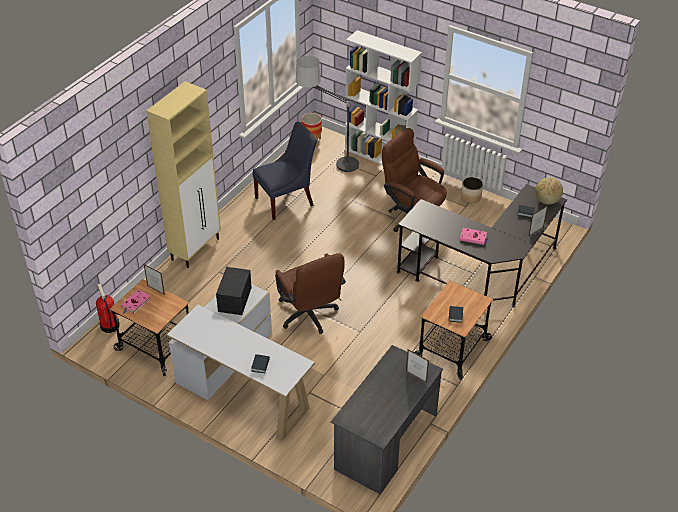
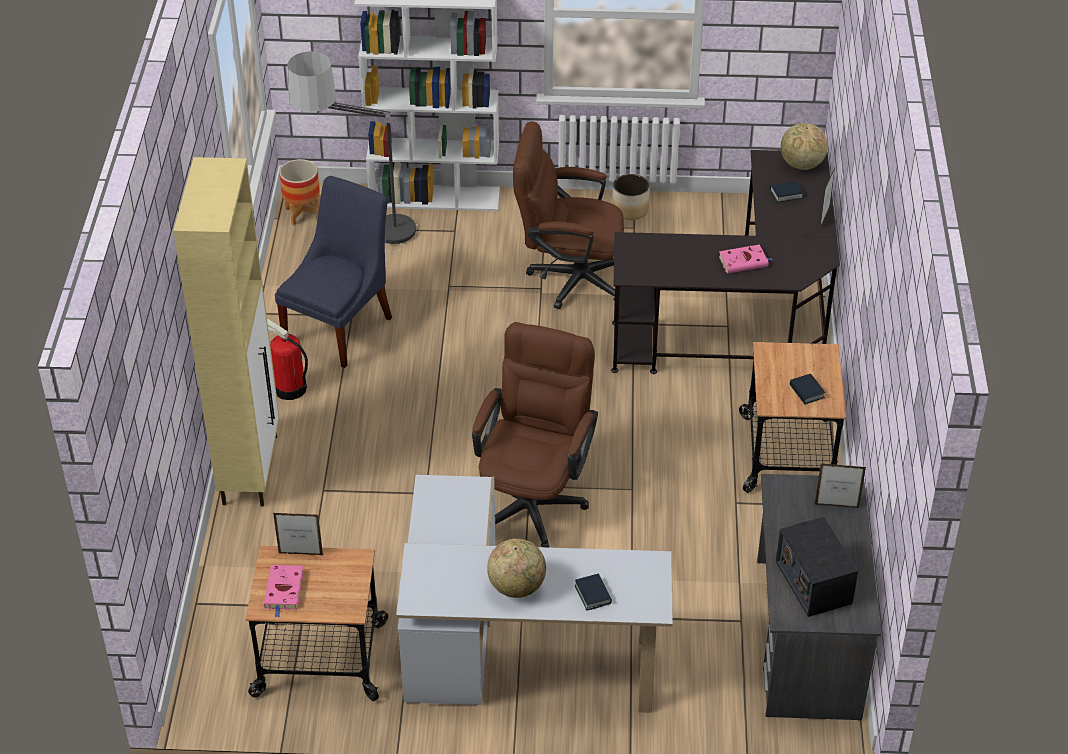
camera: 30 degrees left, 0 degrees up
fire extinguisher [96,283,120,333] -> fire extinguisher moved to [267,318,308,400]
radio [216,267,252,315] -> radio moved to [776,517,858,617]
brown office chair [275,253,346,334] -> brown office chair turned 105 degrees counterclockwise [472,322,598,548]
none -> globe [487,538,546,598]

